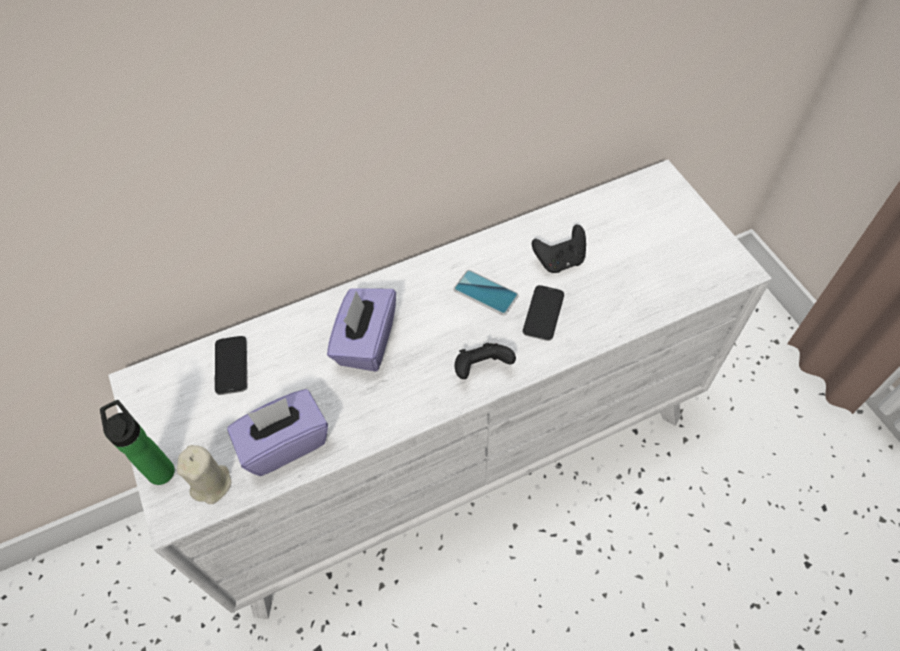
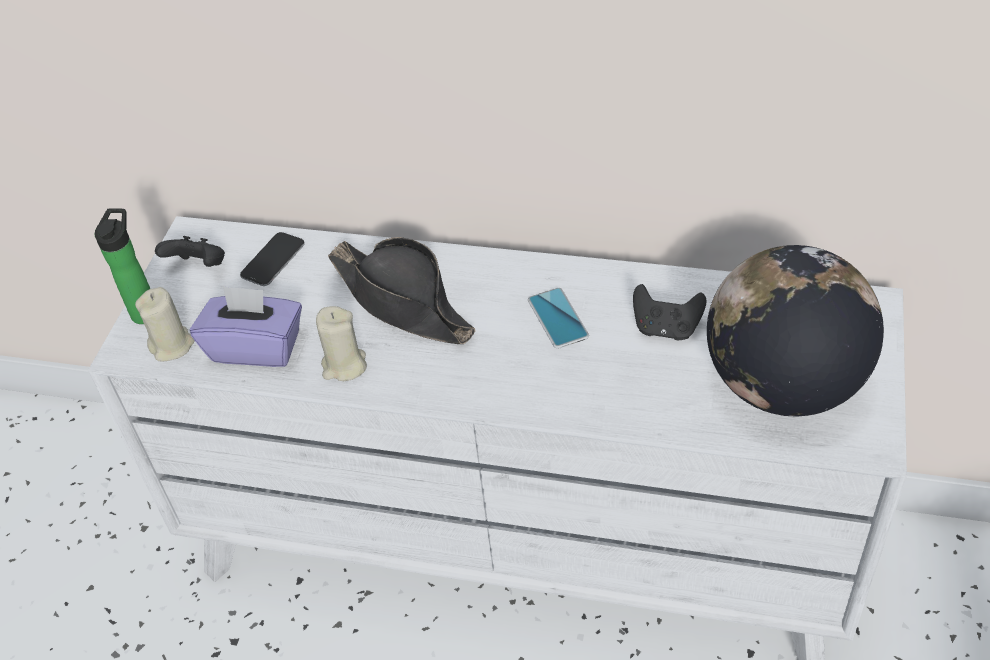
camera: 40 degrees right, 10 degrees down
purple tissue box [327,288,396,372] -> black hat [328,237,475,344]
black game controller [455,343,516,379] -> black game controller moved to [155,236,225,267]
phone [523,285,564,341] -> none
none -> beige candle [316,306,367,381]
none -> globe [707,245,884,417]

